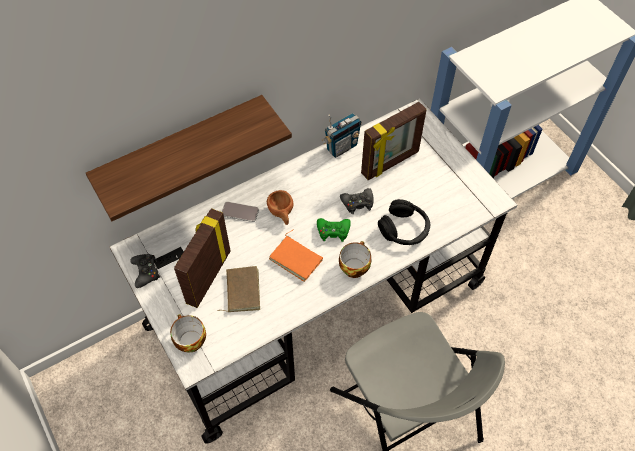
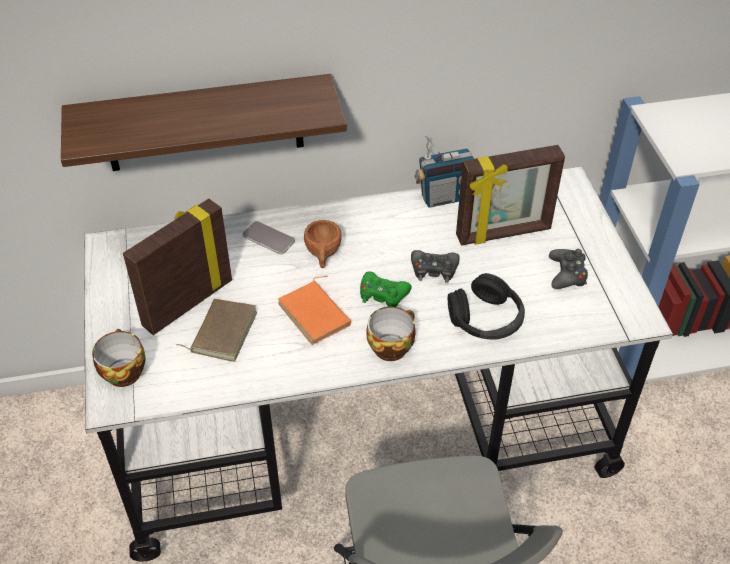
camera: 20 degrees right, 10 degrees down
black game controller [130,254,160,288] -> black game controller moved to [549,249,588,289]

